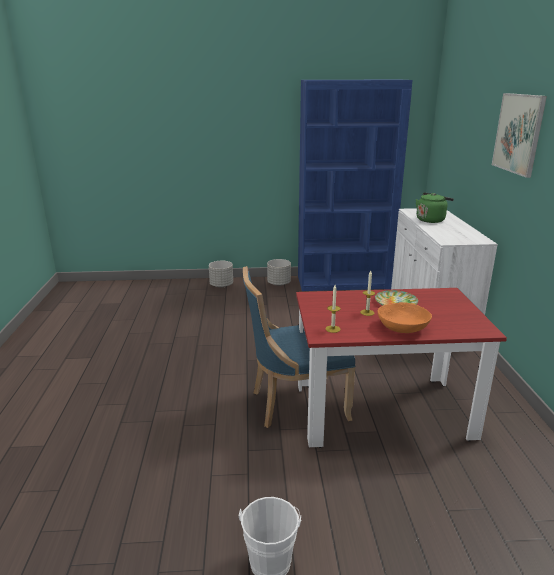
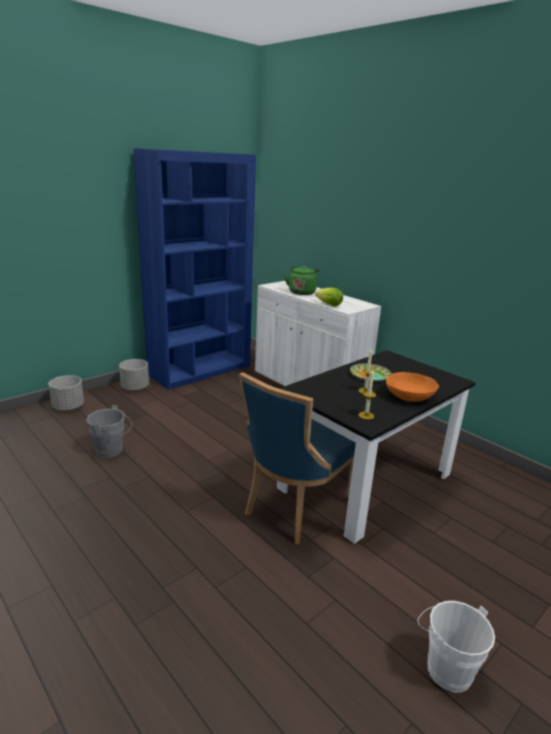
camera: 40 degrees left, 0 degrees up
red dining table [296,288,507,448] -> black dining table [277,350,476,544]
picture [492,93,547,178] -> none
none -> grey bucket [87,405,132,458]
none -> lettuce [315,287,343,306]

